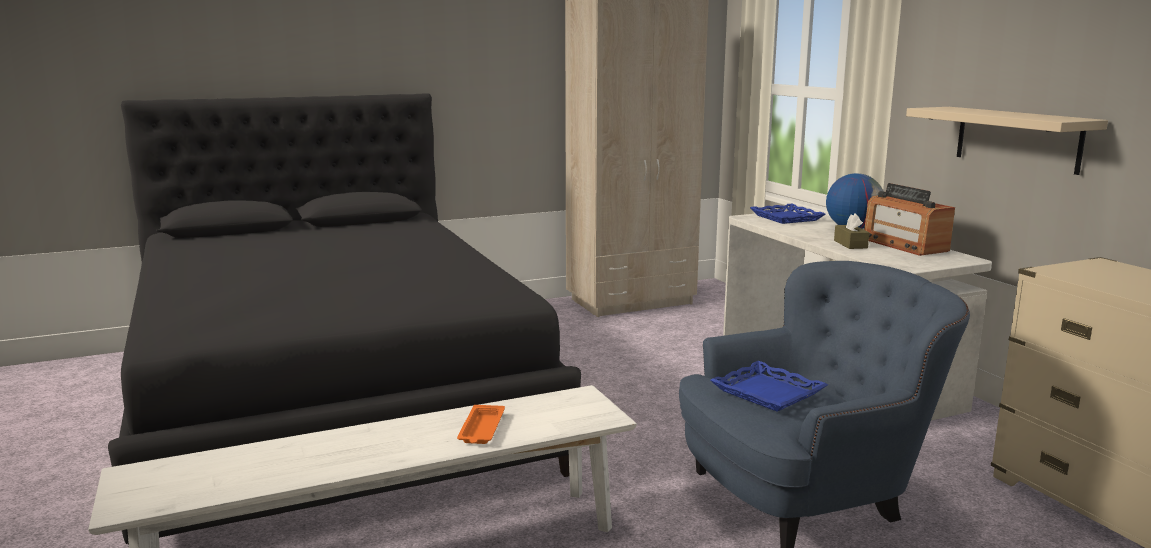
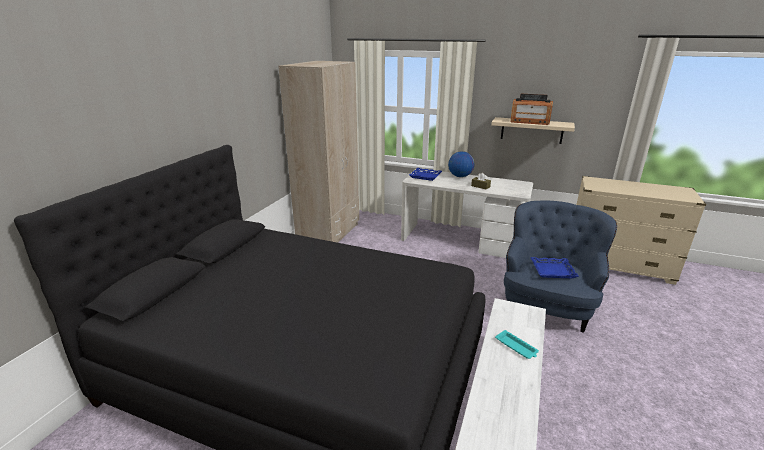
camera: 45 degrees left, 10 degrees up
orange tray [457,405,505,444] -> turquoise tray [495,330,539,359]
radio [864,183,955,256] -> radio moved to [510,94,553,125]

